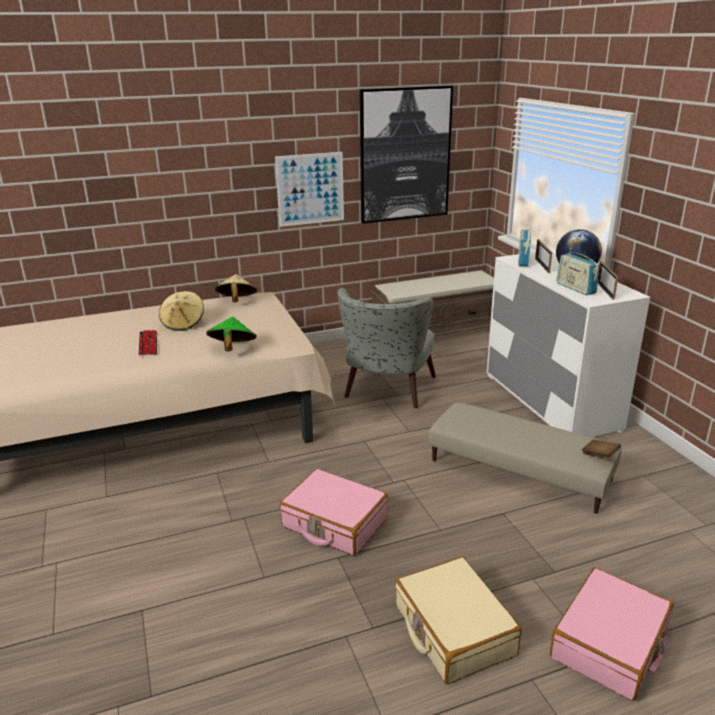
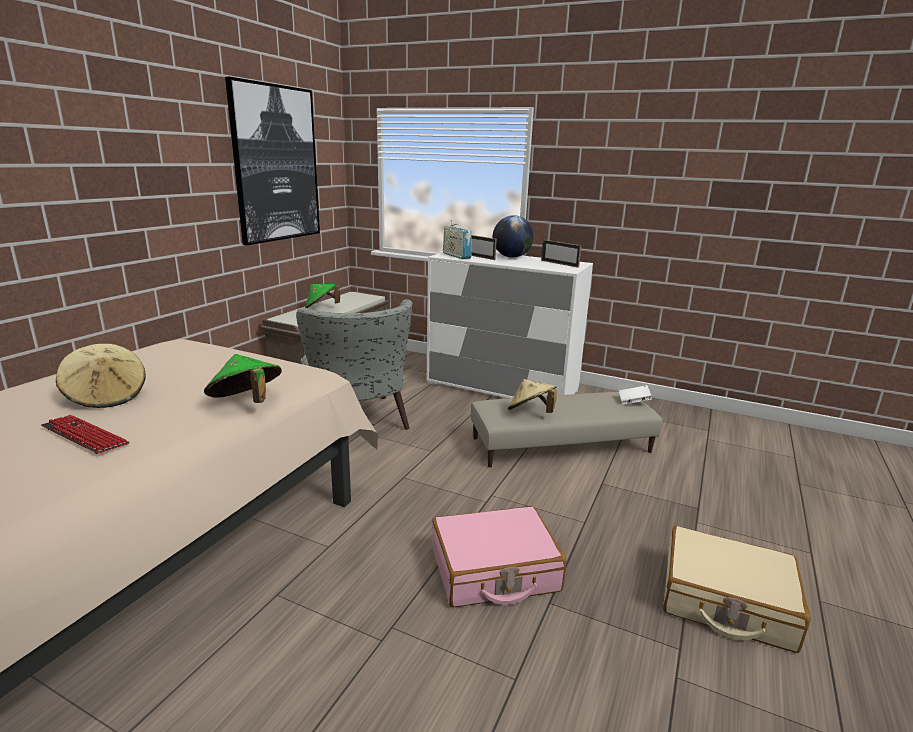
camera: 45 degrees left, 5 degrees down
beige hat [215,274,257,302] -> beige hat moved to [508,379,557,413]
picture [275,152,344,227] -> none
pink suitcase [550,567,674,701] -> none
radio [556,248,599,296] -> none
brown book [582,440,621,459] -> white book [619,385,652,405]
none -> green hat [305,284,340,308]

